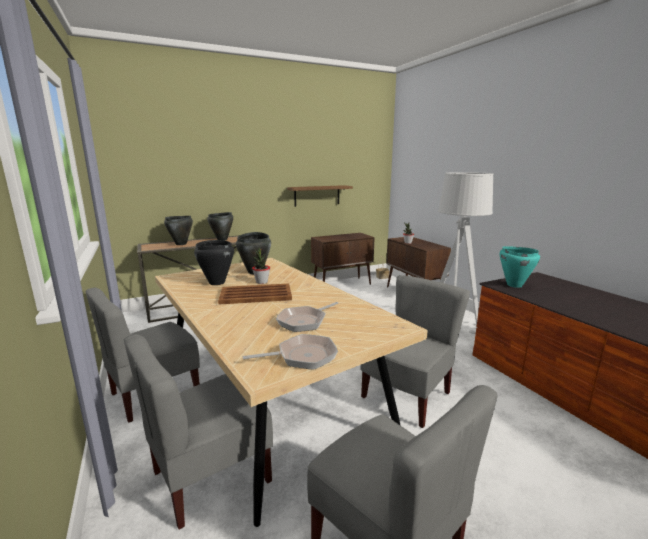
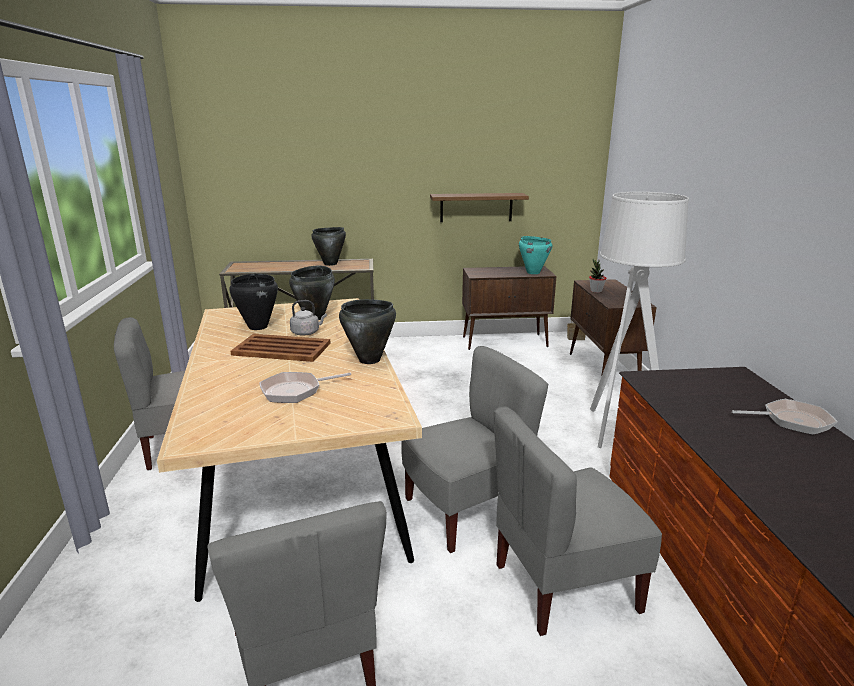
camera: 20 degrees right, 5 degrees up
grey chair [124,334,273,530] -> grey chair moved to [493,406,662,636]
black cooking pot [164,216,193,245] -> black cooking pot moved to [339,299,396,364]
frying pan [243,334,338,370] -> frying pan moved to [732,399,838,435]
potted plant [252,248,270,284] -> grey kettle [290,300,327,336]
turquoise cooking pot [500,246,540,288] -> turquoise cooking pot moved to [519,236,552,274]

